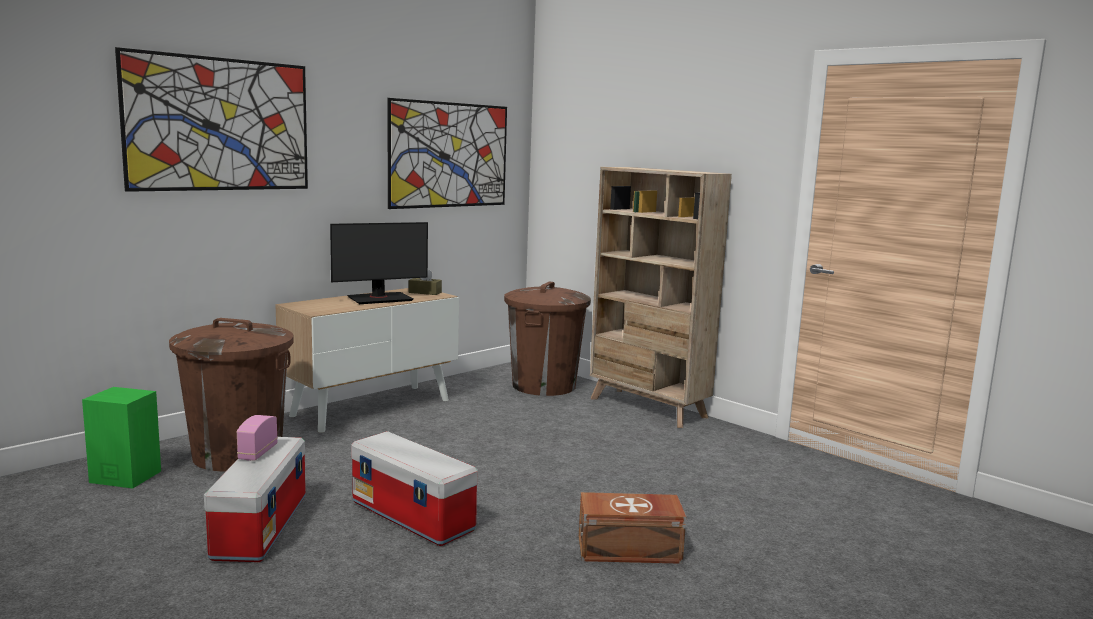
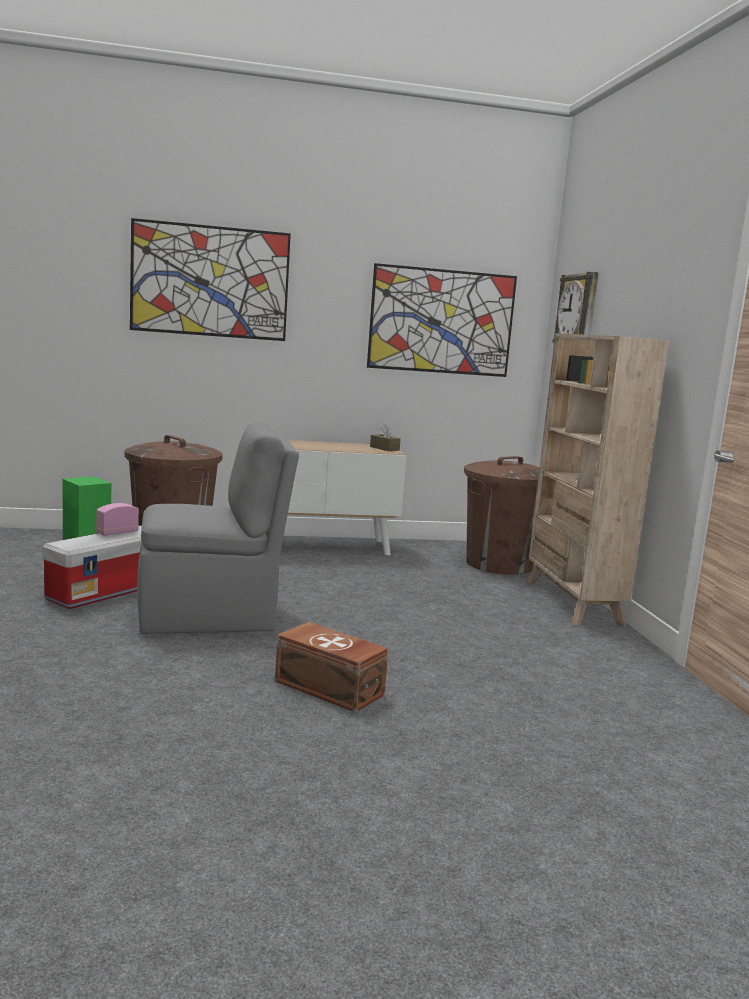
camera: 35 degrees right, 0 degrees up
monitor [330,222,428,304] -> none
storage box [351,431,477,546] -> grey chair [137,422,299,634]
none -> wall clock [553,272,599,345]

